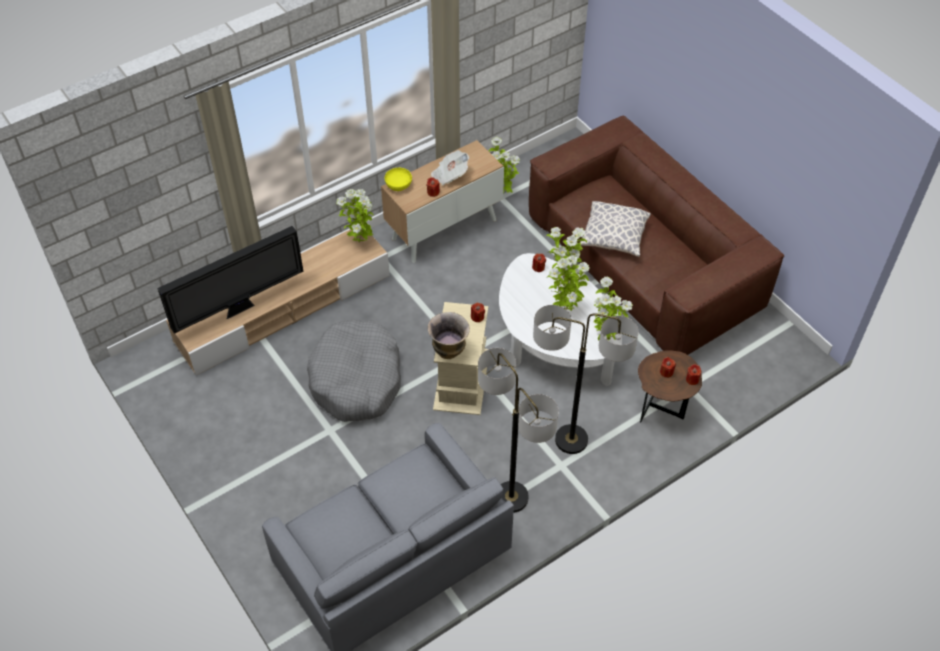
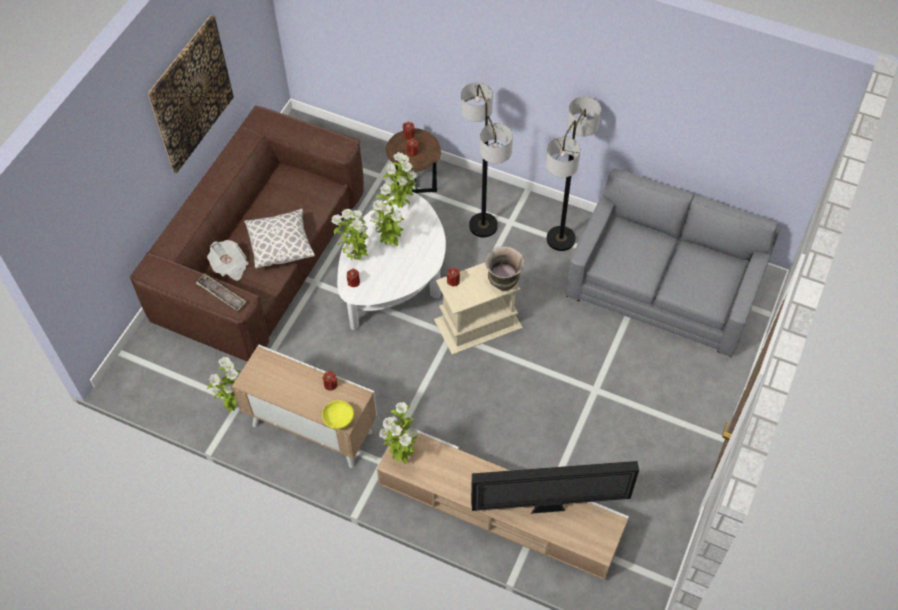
camera: 120 degrees left, 5 degrees up
television [157,226,303,334] -> television turned 150 degrees clockwise [471,461,639,514]
grey dog bed [307,319,401,422] -> none
newspaper [431,150,470,185] -> newspaper moved to [207,240,249,281]
none -> picture [148,15,234,173]
none -> tray [196,274,247,312]

